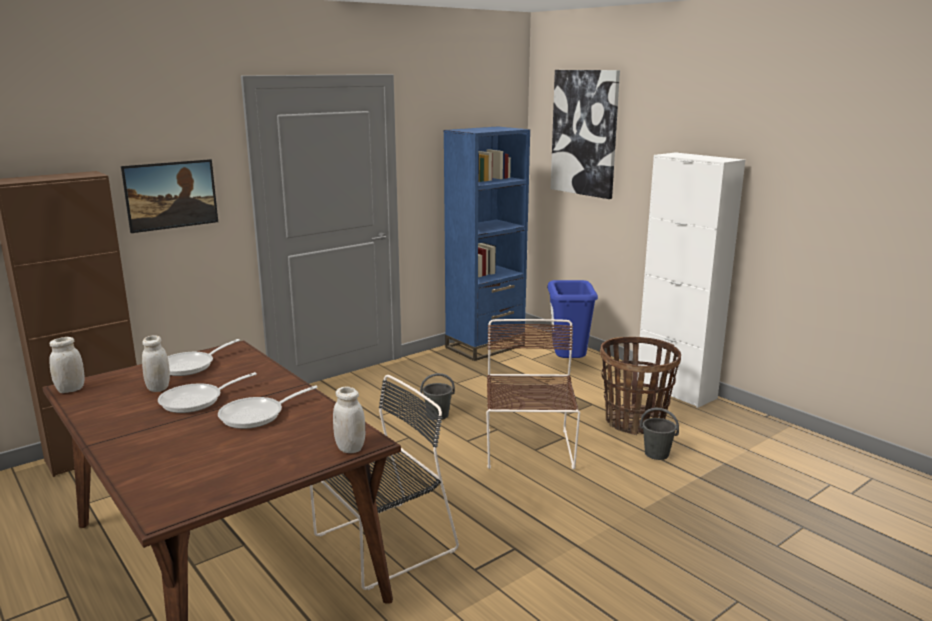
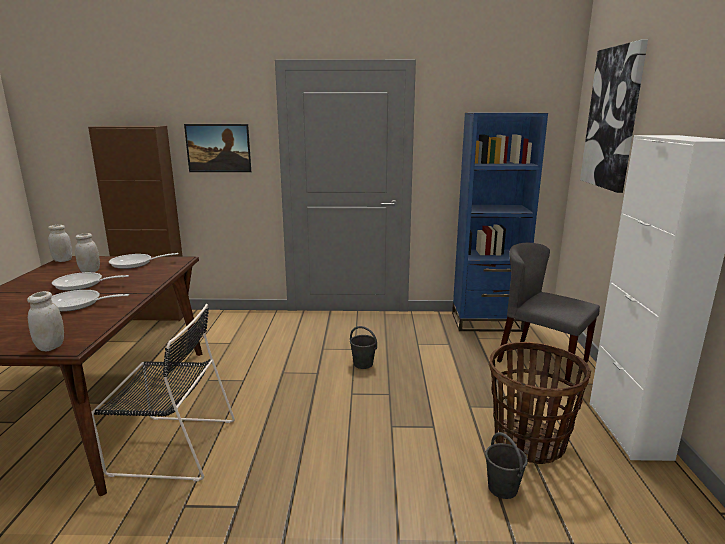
camera: 40 degrees right, 0 degrees up
brown chair [486,319,580,469] -> none
blue trash can [547,280,598,358] -> grey chair [497,243,600,384]

